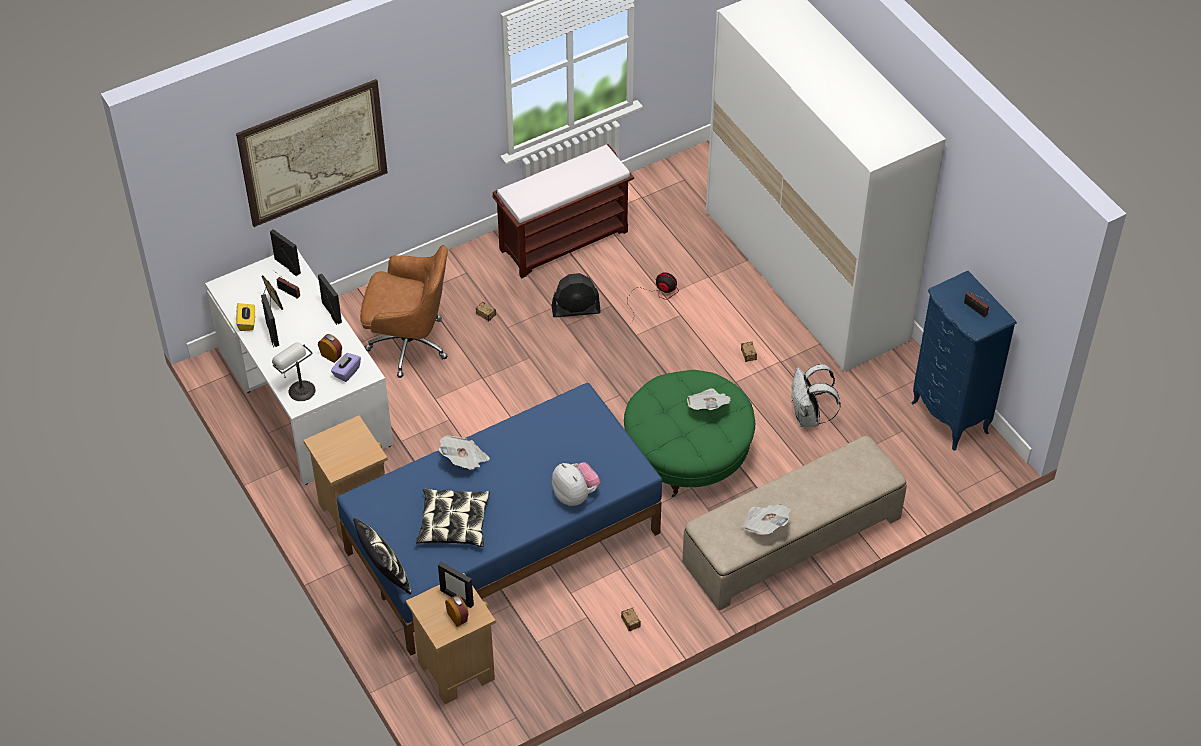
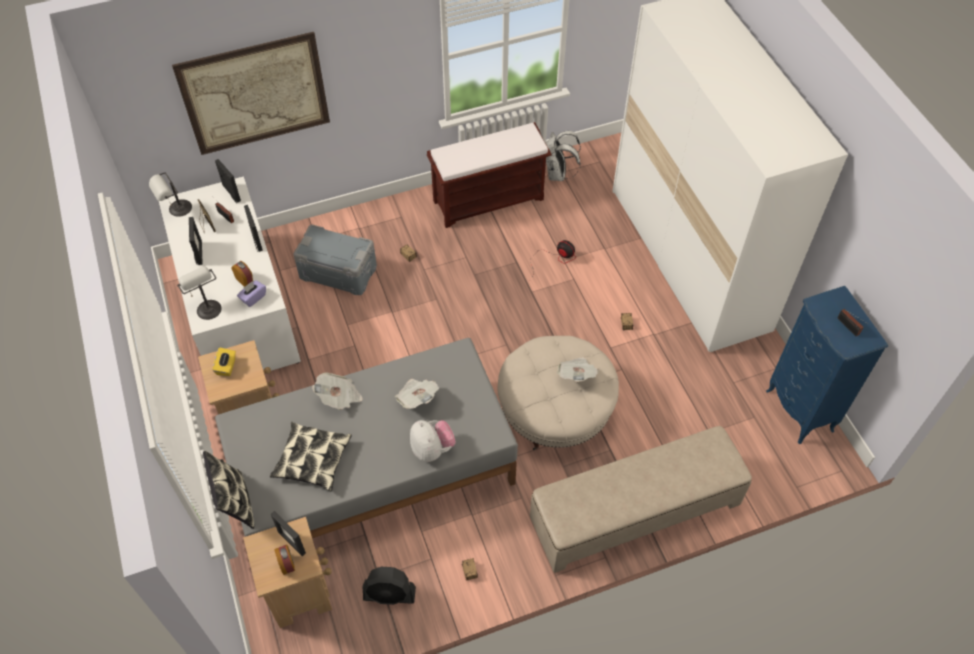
camera: 10 degrees right, 5 degrees up
yellow tissue box [236,303,255,331] -> yellow tissue box moved to [212,348,236,376]
blue bed [337,383,662,656] -> grey bed [215,338,518,538]
brown office chair [360,245,448,378] -> grey storage box [293,225,377,295]
black fan [552,273,601,317] -> black fan moved to [363,567,416,605]
green ottoman [624,370,755,497] -> beige ottoman [498,336,619,450]
newspaper [742,504,791,535] -> newspaper moved to [395,379,439,409]
white backpack [791,364,841,427] -> white backpack moved to [546,131,581,181]
none -> table lamp [149,173,192,217]

